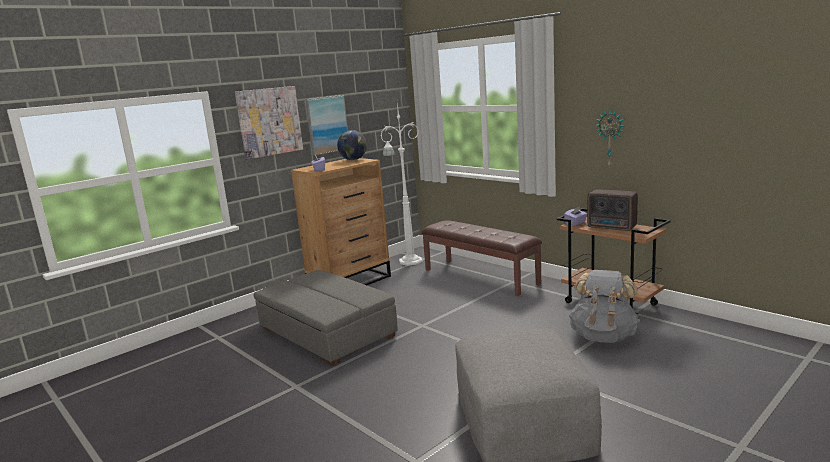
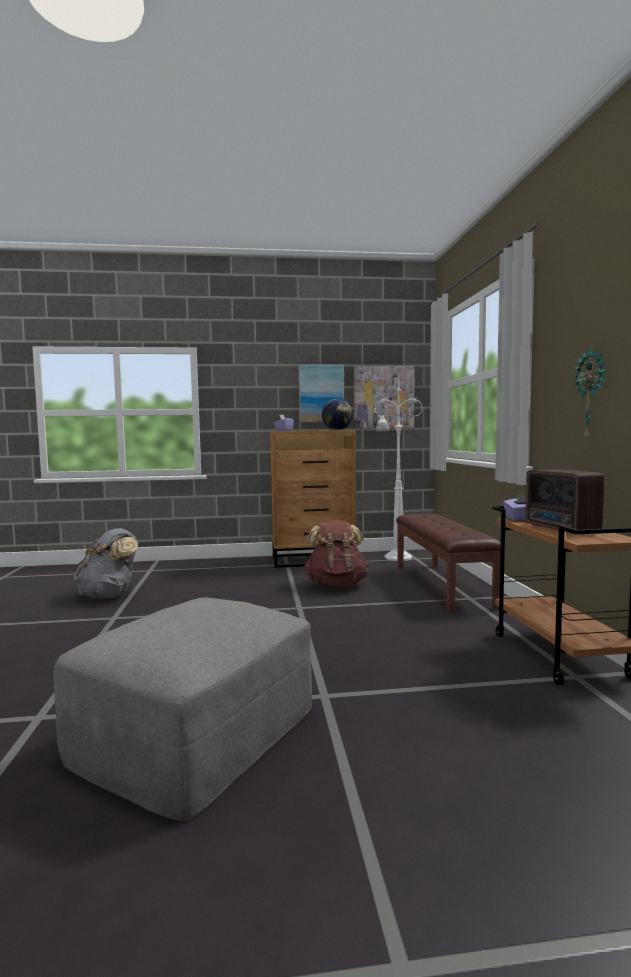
camera: 35 degrees right, 10 degrees down
picture [235,86,303,159] -> picture moved to [354,366,414,428]
grey ottoman [254,270,398,366] -> none
grey backpack [569,270,640,343] -> grey backpack moved to [73,528,139,598]
none -> brown backpack [304,521,369,586]

